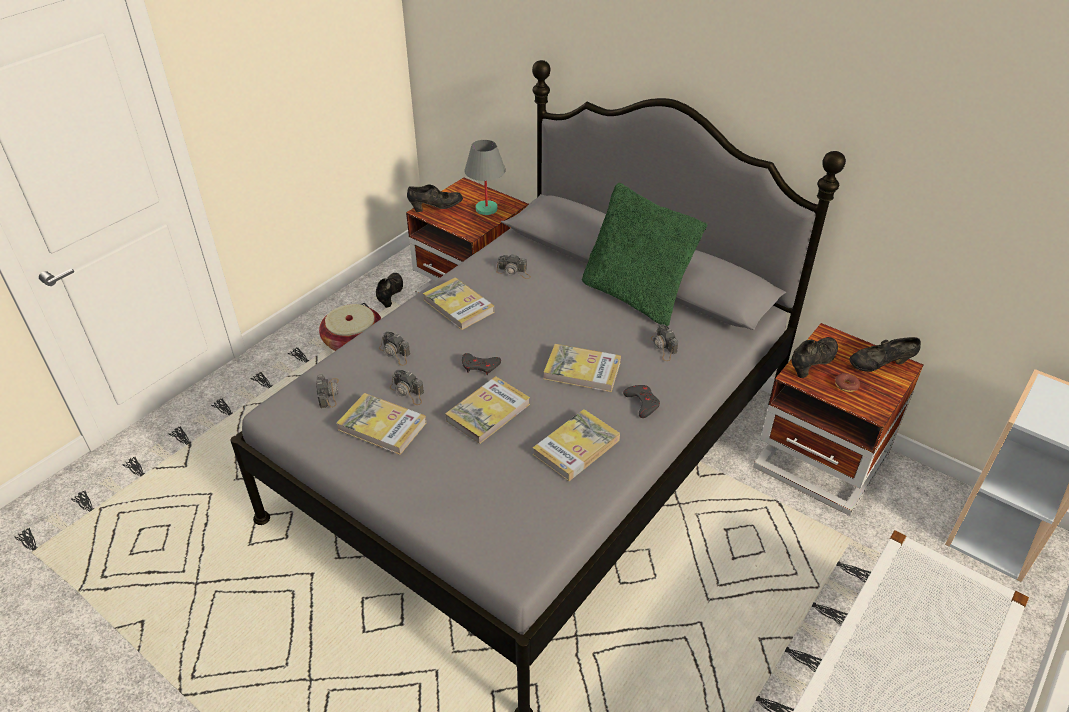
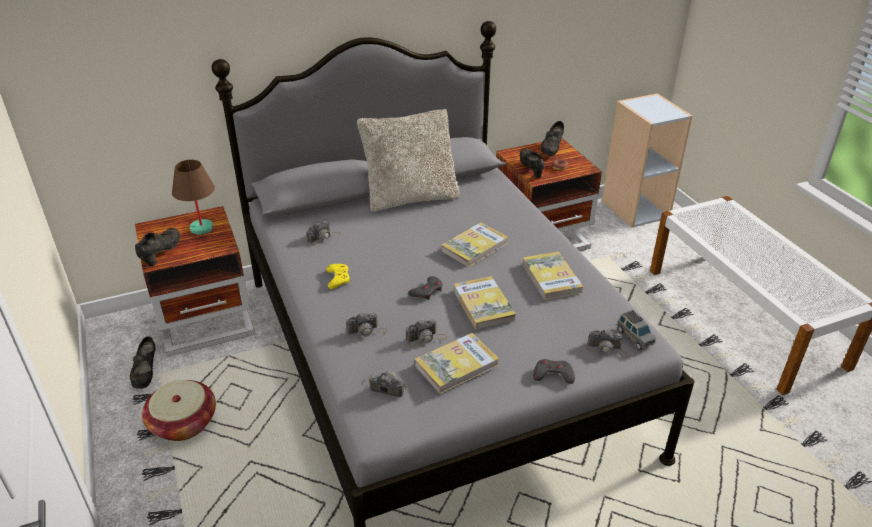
camera: 60 degrees left, 5 degrees down
black shoe [376,273,403,308] -> black shoe turned 135 degrees counterclockwise [130,336,156,389]
book [423,277,494,330] -> yellow game controller [326,264,350,289]
grey table lamp [464,140,506,215] -> brown table lamp [172,160,215,235]
green pillow [582,182,707,326] -> beige pillow [357,109,460,212]
grey game controller [623,385,660,418] -> grey game controller moved to [533,359,575,384]
camera [651,324,678,361] -> camera moved to [587,329,628,358]
none -> grey toy car [617,310,656,350]

